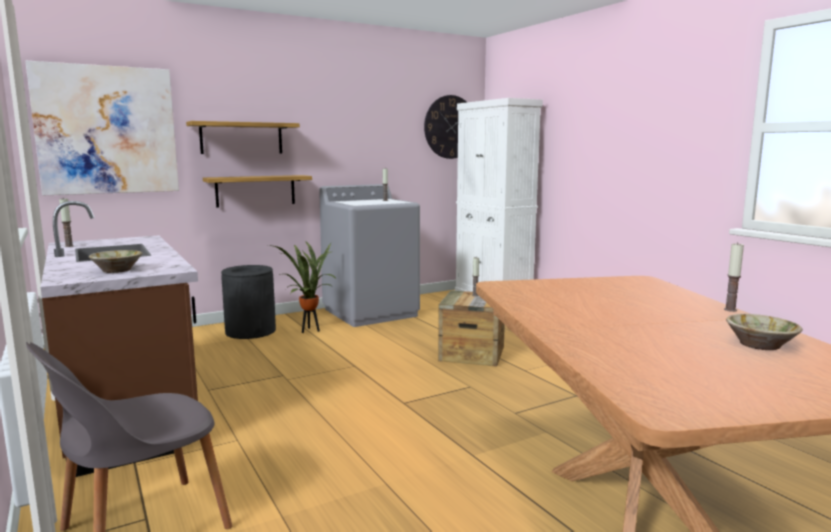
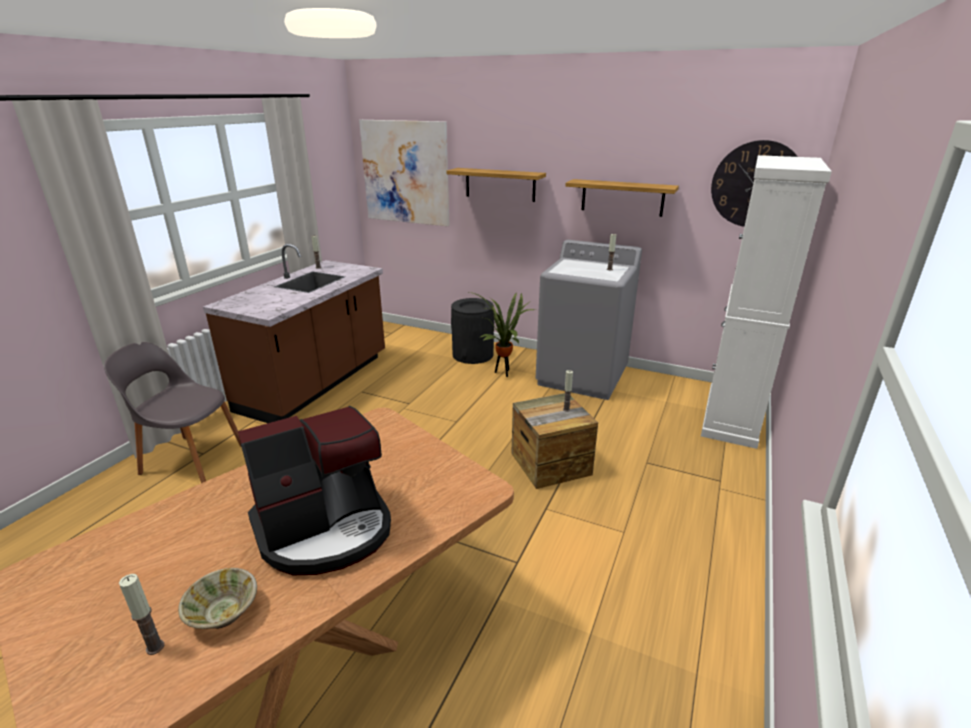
camera: 55 degrees right, 15 degrees up
beige bowl [89,250,142,273] -> none
shelf [203,175,312,208] -> shelf moved to [566,179,679,217]
candle [724,242,744,312] -> candle moved to [119,574,164,655]
none -> coffee machine [238,406,391,575]

